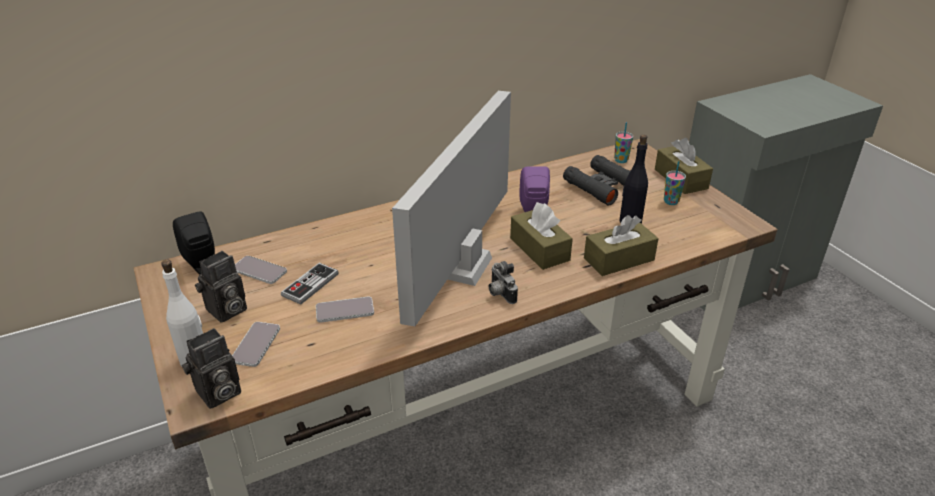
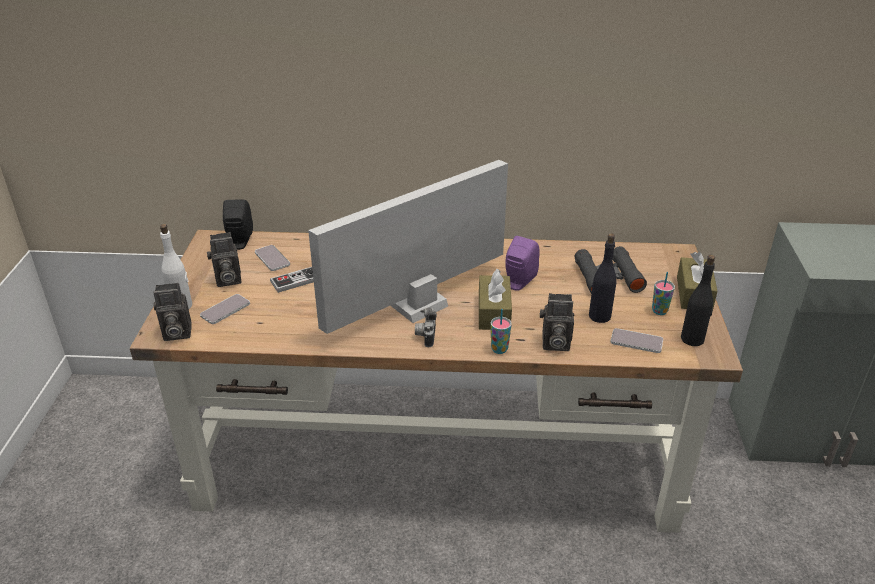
camera: 30 degrees right, 0 degrees up
phone [316,297,374,323] -> phone moved to [610,328,663,353]
brown tissue box [584,215,659,276] -> camera [540,293,574,351]
cup [614,122,633,163] -> cup moved to [490,309,512,354]
none -> black bottle [681,255,715,346]

